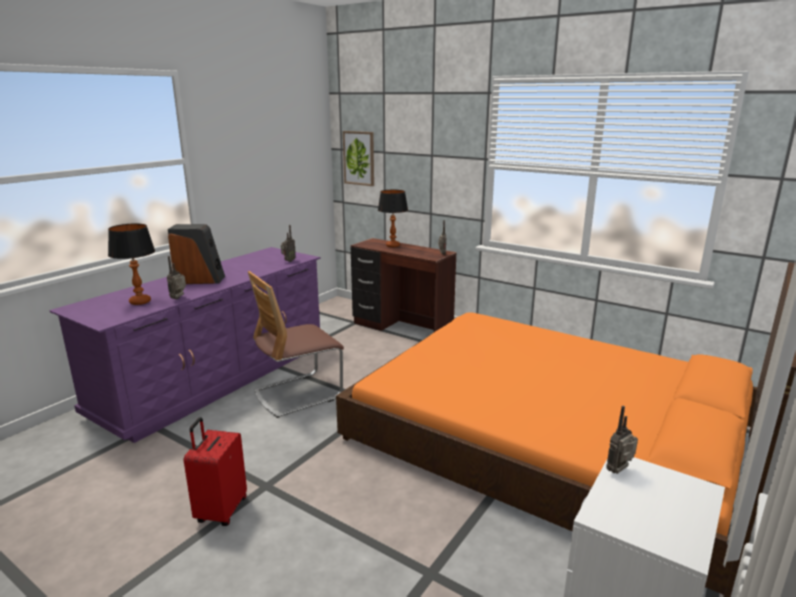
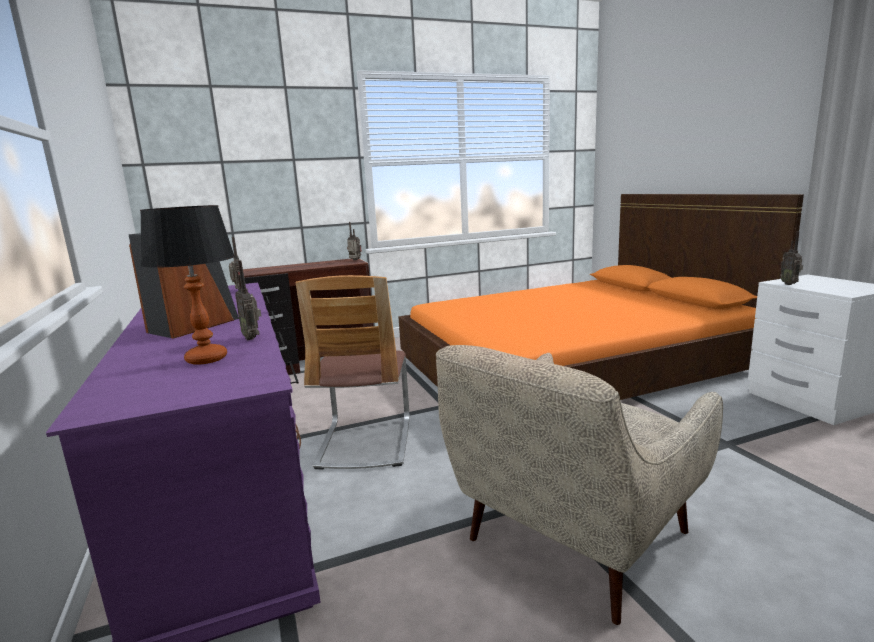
camera: 55 degrees left, 5 degrees down
red suitcase [184,417,247,526] -> beige armchair [436,345,723,625]
picture [343,131,374,186] -> none
table lamp [378,190,408,247] -> none

